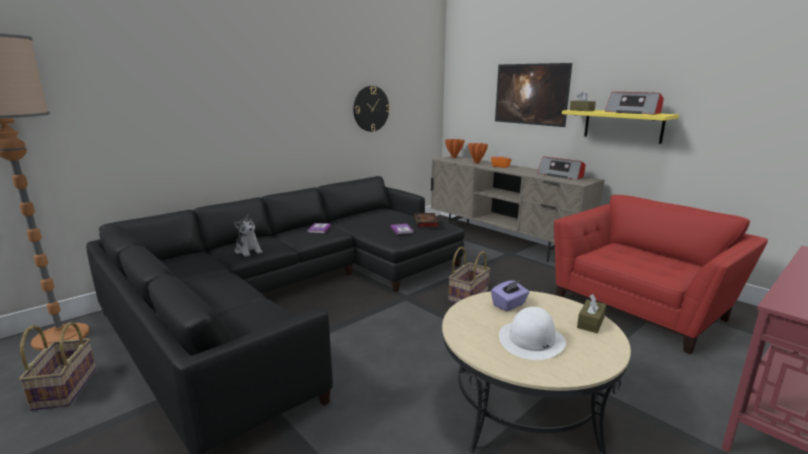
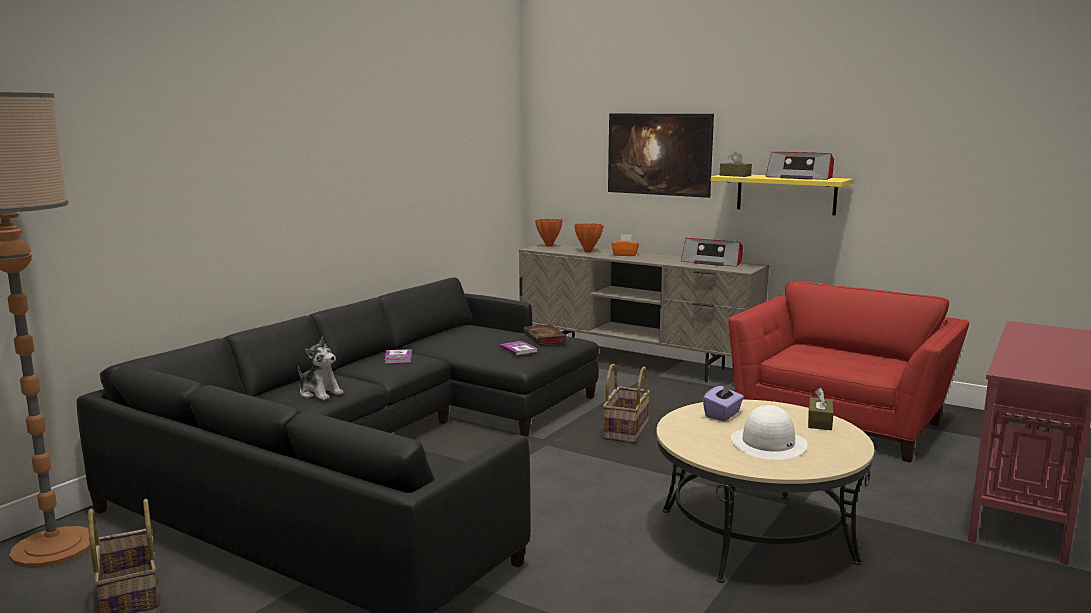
camera: 15 degrees left, 5 degrees down
wall clock [353,86,390,132] -> none

